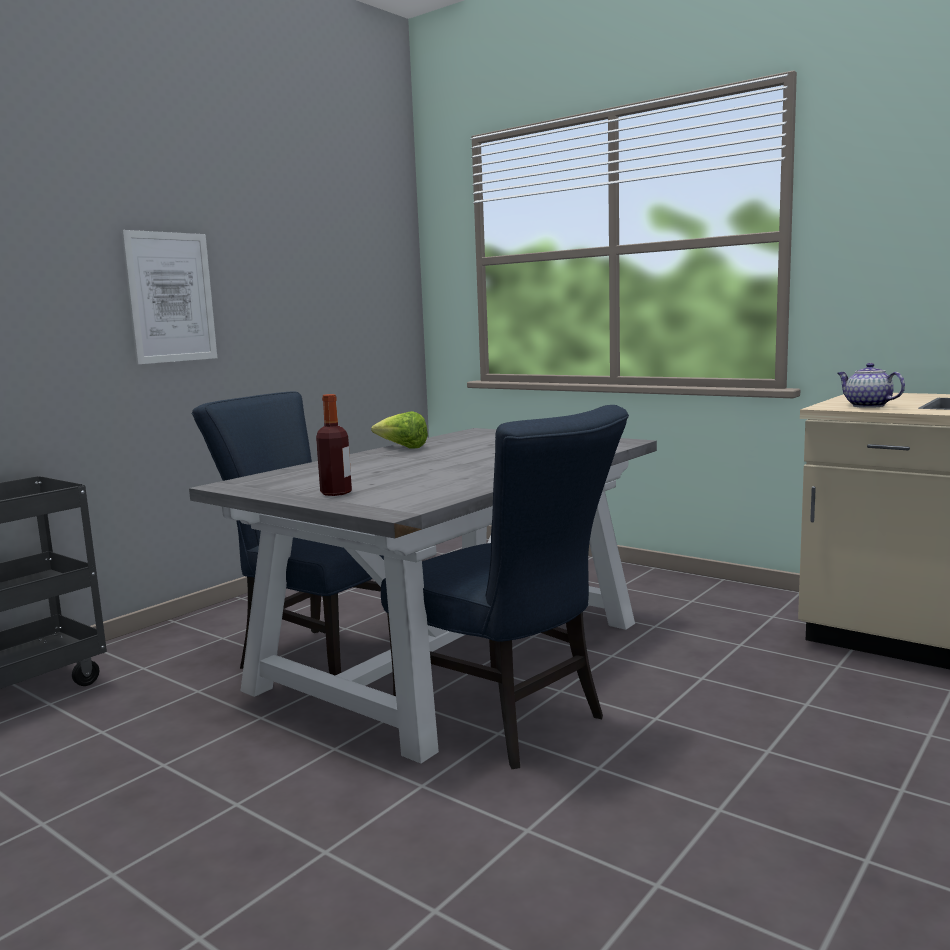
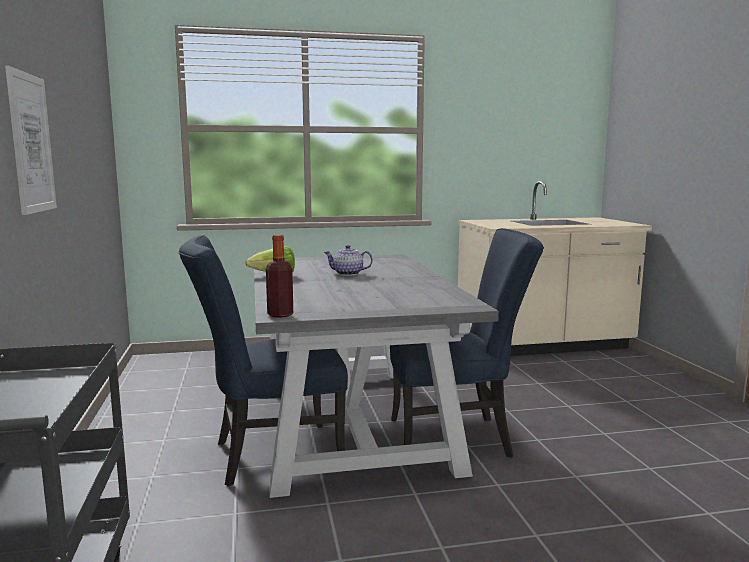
camera: 50 degrees left, 0 degrees up
bottle [316,394,352,496] -> bottle moved to [266,235,293,318]
teapot [837,363,905,408] -> teapot moved to [324,245,373,276]

